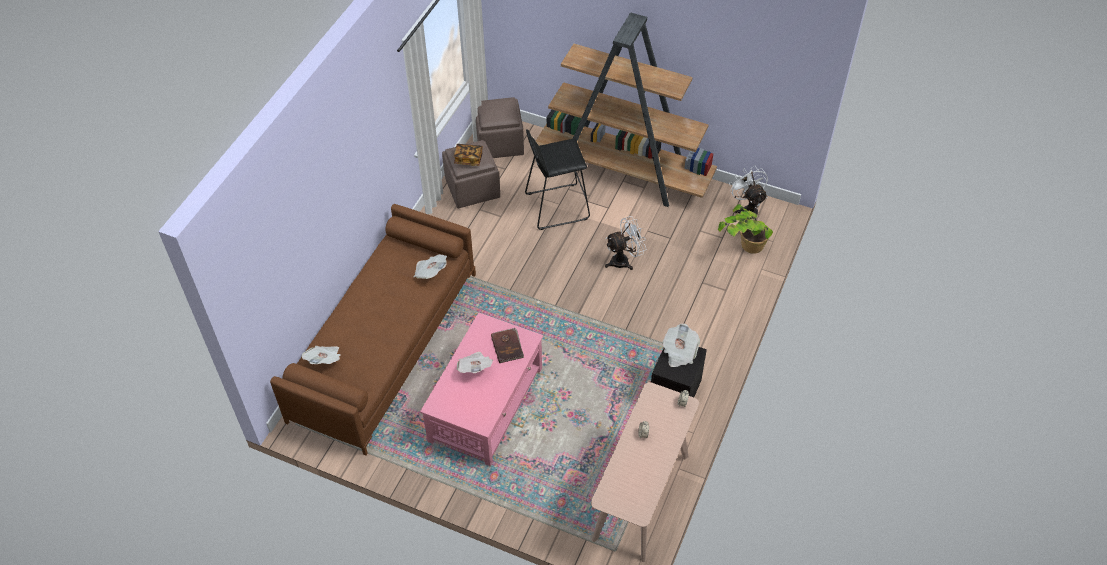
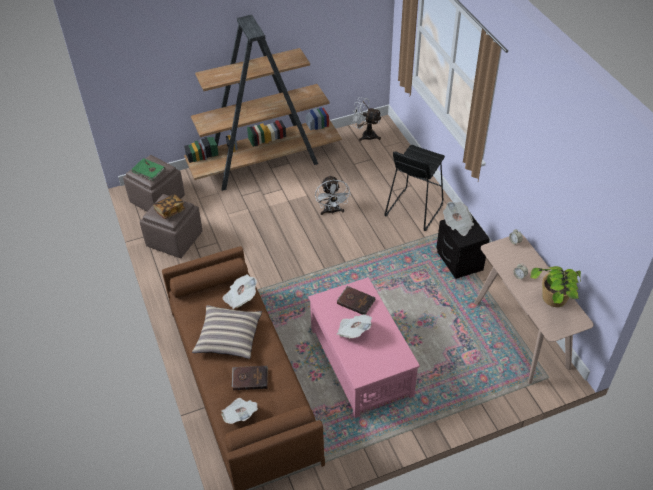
camera: 45 degrees left, 5 degrees down
black stool [525,129,590,230] -> black stool moved to [384,145,445,231]
white fan [605,216,646,270] -> white fan turned 150 degrees clockwise [315,175,351,215]
potted plant [718,204,773,254] -> potted plant moved to [530,266,581,307]
none -> green book [131,158,165,181]
none -> pillow [192,305,262,359]
none -> brown book [232,366,268,390]

